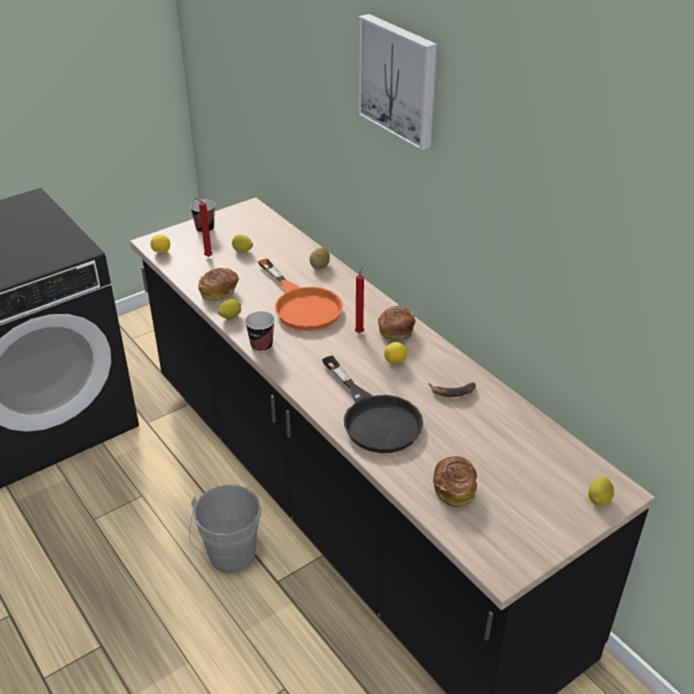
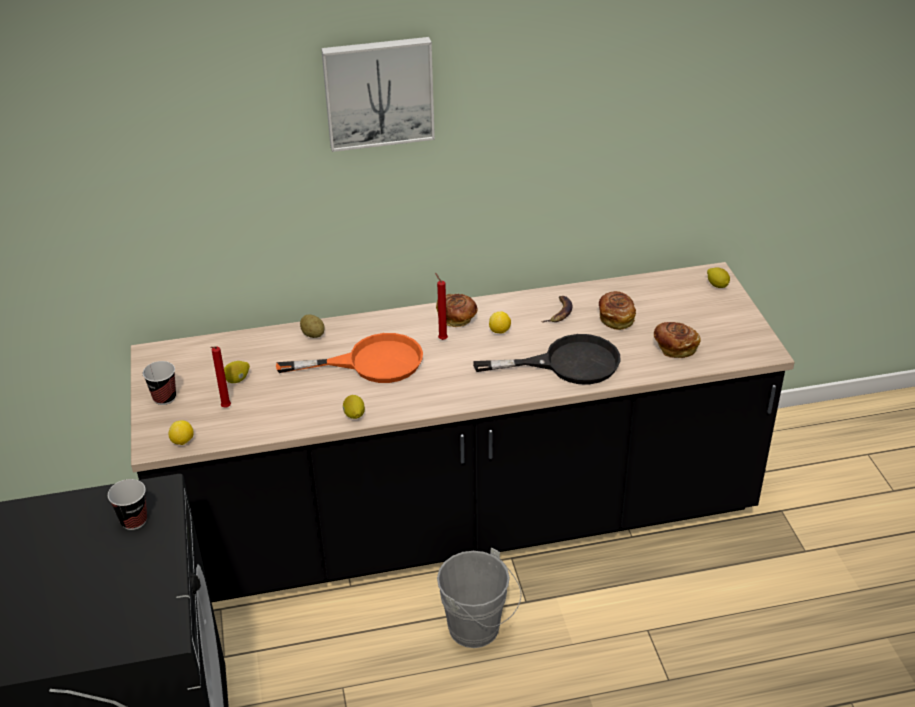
camera: 65 degrees left, 0 degrees up
bread [198,268,239,301] -> bread moved to [599,291,636,330]
cup [245,311,275,352] -> cup moved to [108,479,147,530]

